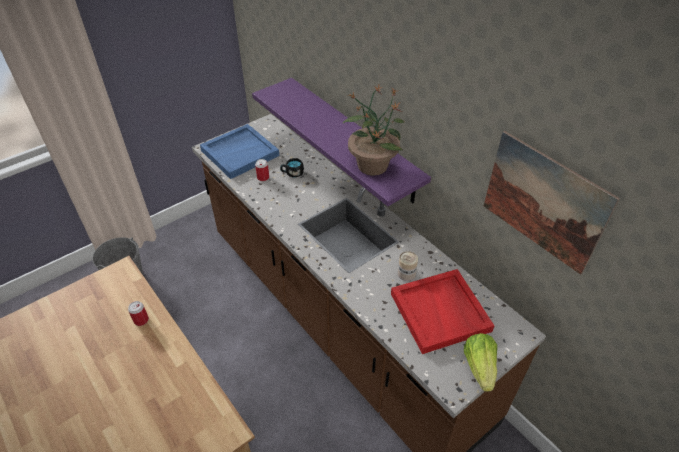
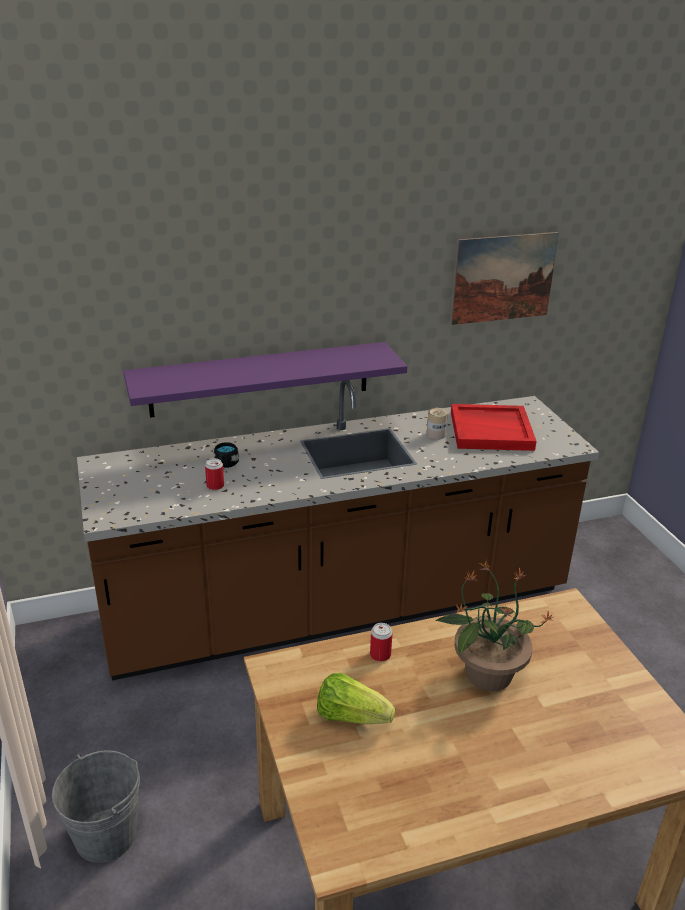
camera: 70 degrees left, 15 degrees down
blue tray [200,124,279,179] -> none
potted plant [342,85,405,175] -> potted plant moved to [435,560,553,692]
lettuce [464,333,497,392] -> lettuce moved to [317,673,395,724]

